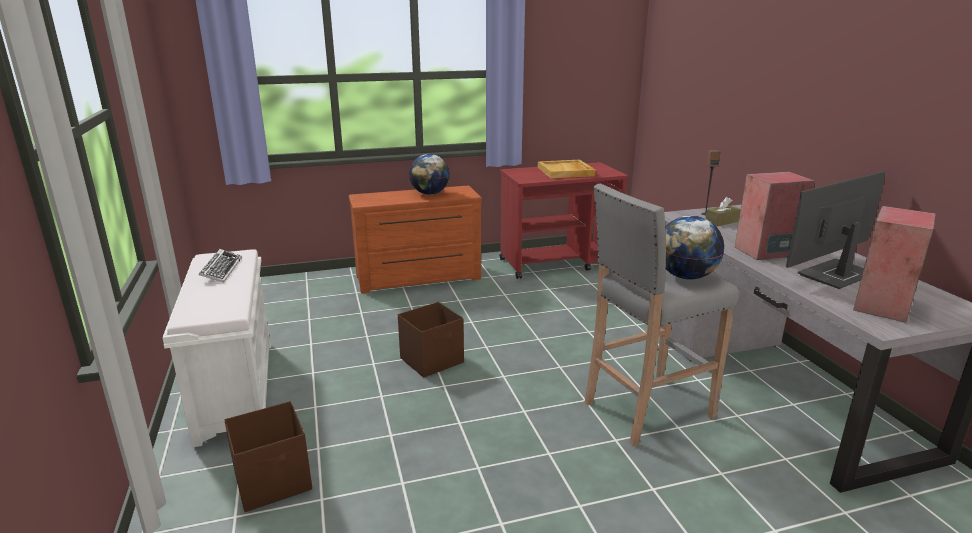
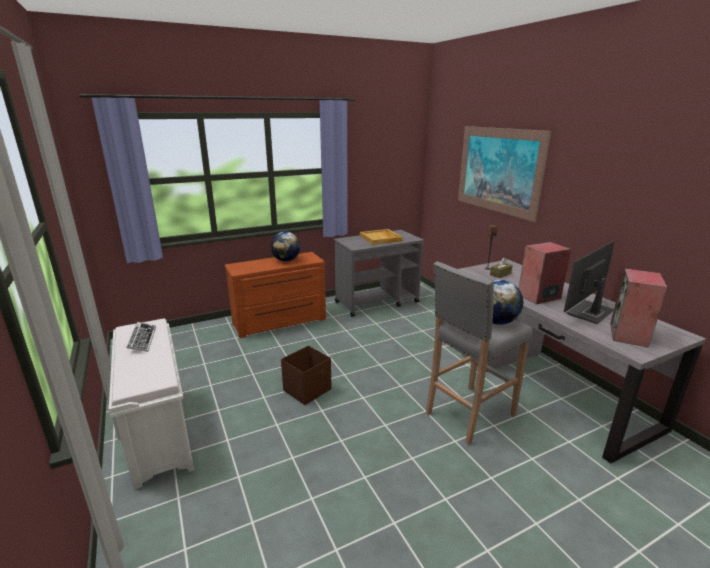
camera: 10 degrees left, 0 degrees up
brown storage box [225,401,312,512] -> none
red cart [499,162,628,279] -> grey cart [334,230,424,317]
none -> picture [458,126,551,222]

